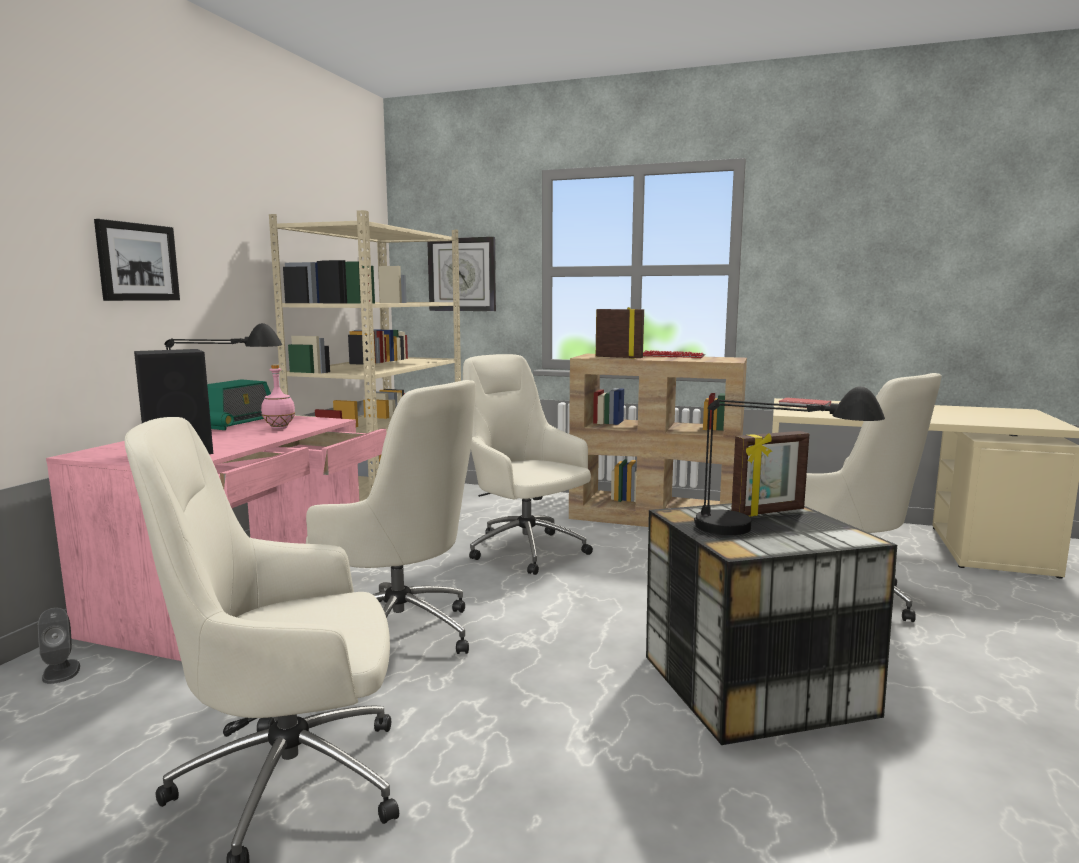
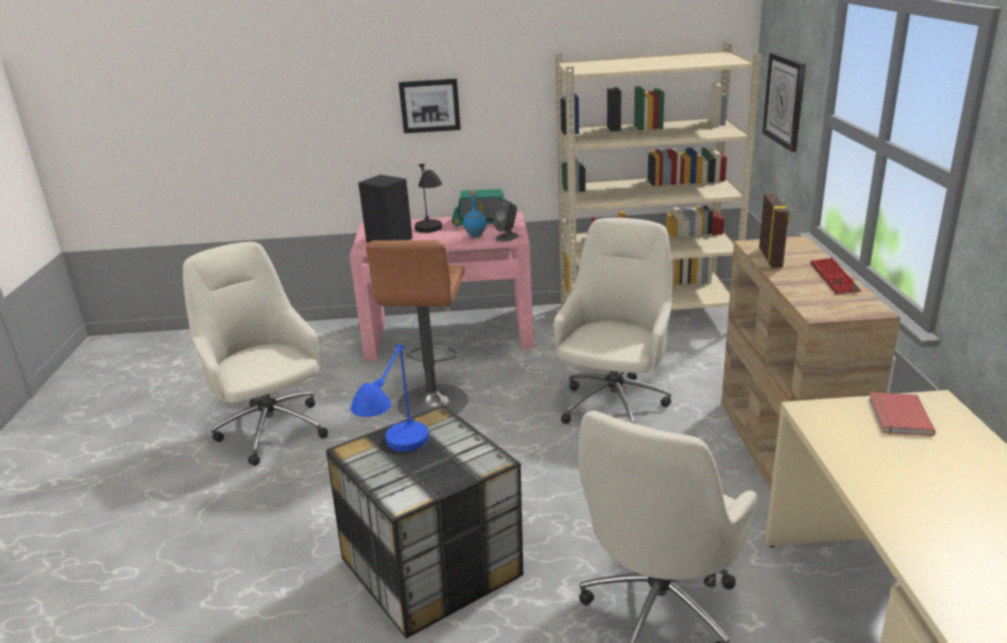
camera: 70 degrees right, 15 degrees up
grey speaker [38,608,80,684] -> grey speaker moved to [494,200,519,242]
pink bottle [261,365,295,429] -> blue bottle [464,191,487,238]
beige office chair [306,380,476,654] -> brown stool [366,240,468,418]
black table lamp [694,386,885,535] -> blue table lamp [351,345,429,452]
picture frame [731,431,809,517] -> none

